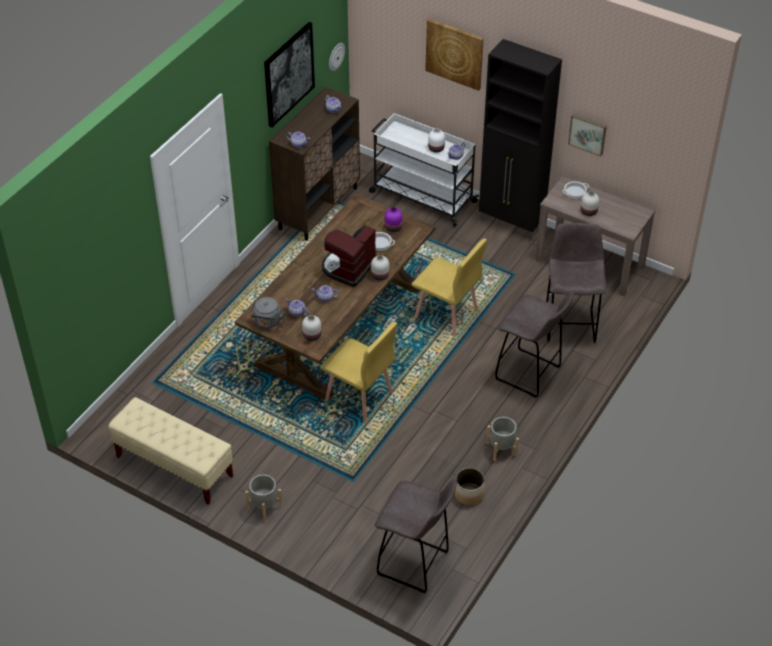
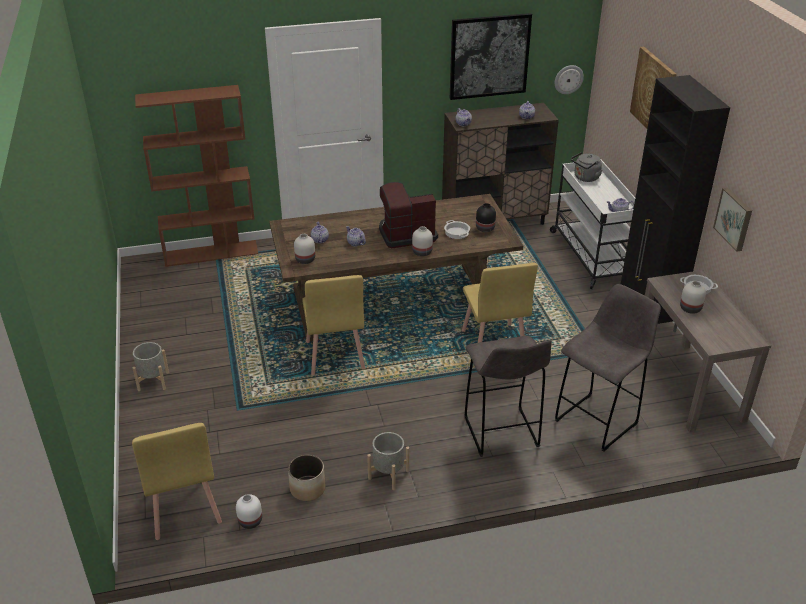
camera: 45 degrees right, 10 degrees down
beige bench [108,397,233,505] -> none
grey kettle [250,297,286,328] -> grey kettle moved to [571,152,602,182]
grey stool [375,479,457,594] -> yellow chair [132,423,222,540]
purple vase [385,207,402,232] -> black vase [476,203,496,232]
white vase [428,129,445,153] -> white vase moved to [236,494,262,529]
none -> brown bookcase [135,85,258,267]

